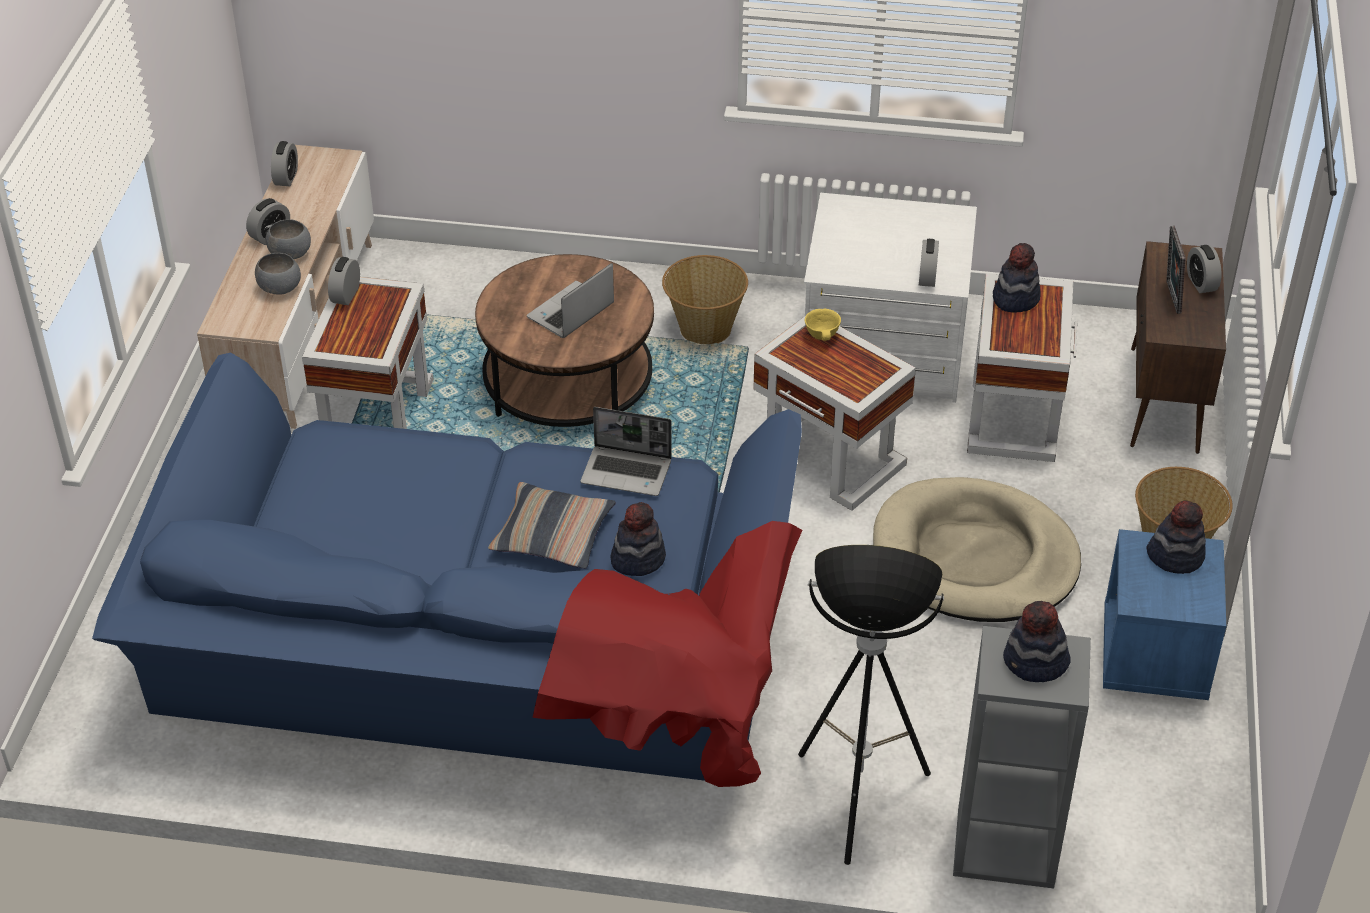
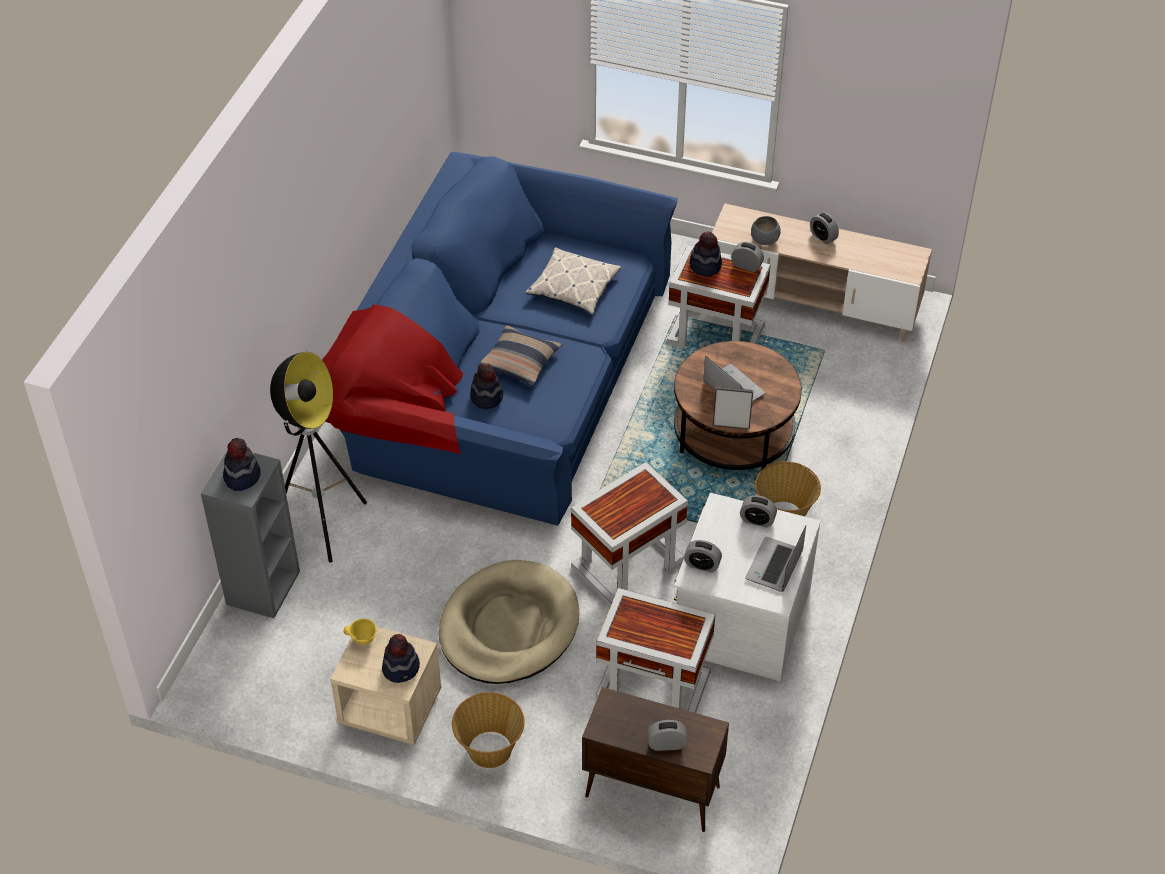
camera: 100 degrees right, 5 degrees up
grey bowl [266,219,311,259] -> none
alarm clock [271,141,298,186] -> alarm clock moved to [740,495,777,528]
laptop [580,407,672,496] -> laptop moved to [745,525,806,592]
yellow bowl [805,309,841,341] -> yellow bowl moved to [344,618,377,645]
hat [993,243,1041,313] -> hat moved to [690,232,722,276]
blue nightstand [1103,529,1226,700] -> beige nightstand [330,626,441,745]
picture frame [1166,226,1185,314] -> picture frame moved to [713,386,753,429]
none -> pillow [525,247,622,315]

